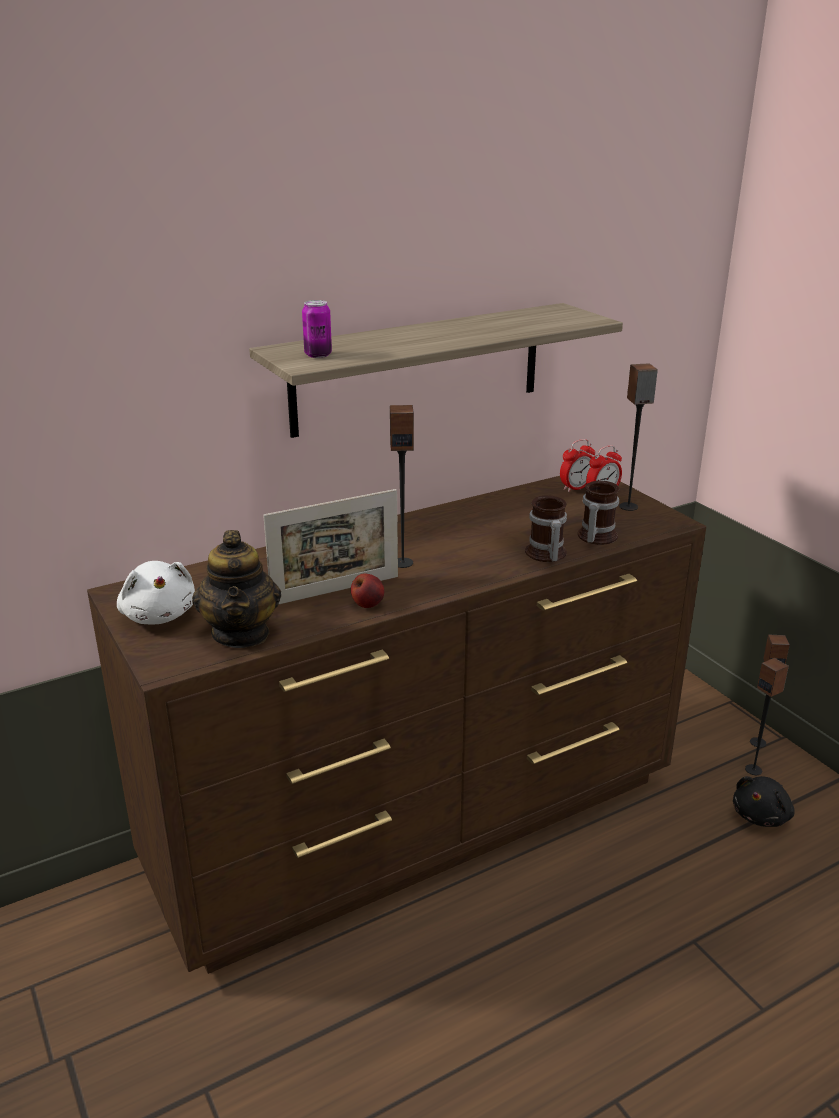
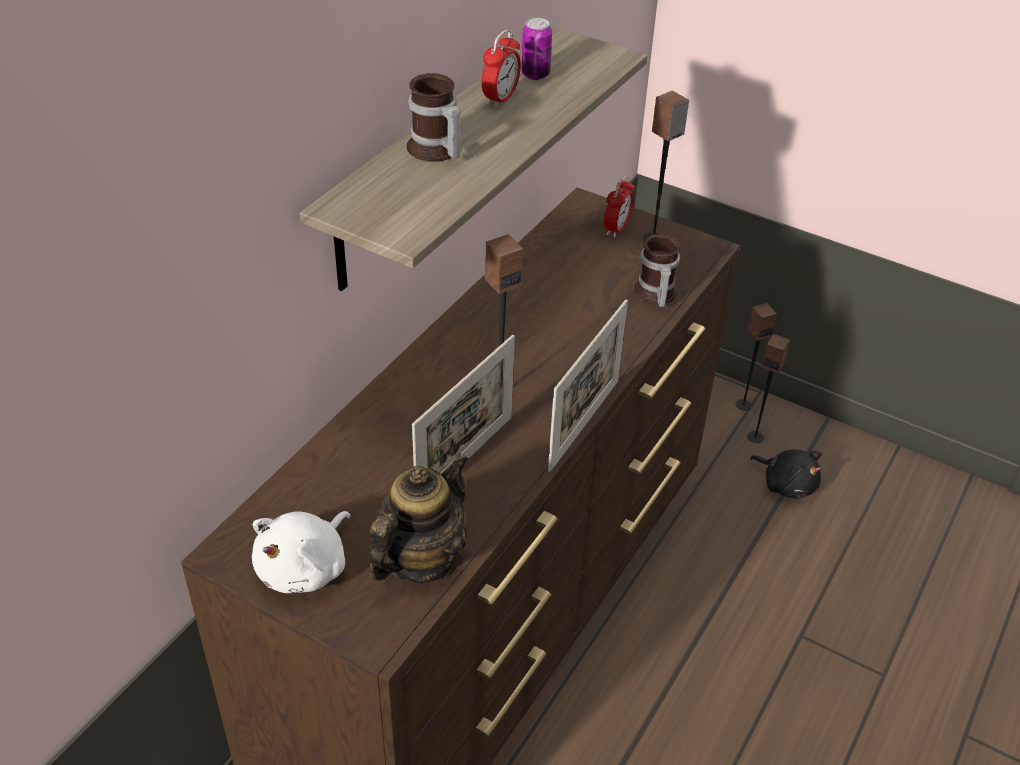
camera: 30 degrees left, 15 degrees up
white plush toy [117,561,195,624] -> white plush toy turned 90 degrees clockwise [252,511,350,593]
teapot [192,530,281,648] -> teapot turned 105 degrees counterclockwise [368,453,469,584]
can [302,300,332,358] -> can moved to [521,18,552,80]
apple [351,573,384,608] -> none
mug [525,496,567,562] -> mug moved to [407,73,461,162]
alarm clock [560,439,595,492] -> alarm clock moved to [481,30,521,108]
black plush toy [733,776,795,827] -> black plush toy turned 60 degrees counterclockwise [750,449,822,499]
none -> picture frame [548,300,628,472]

